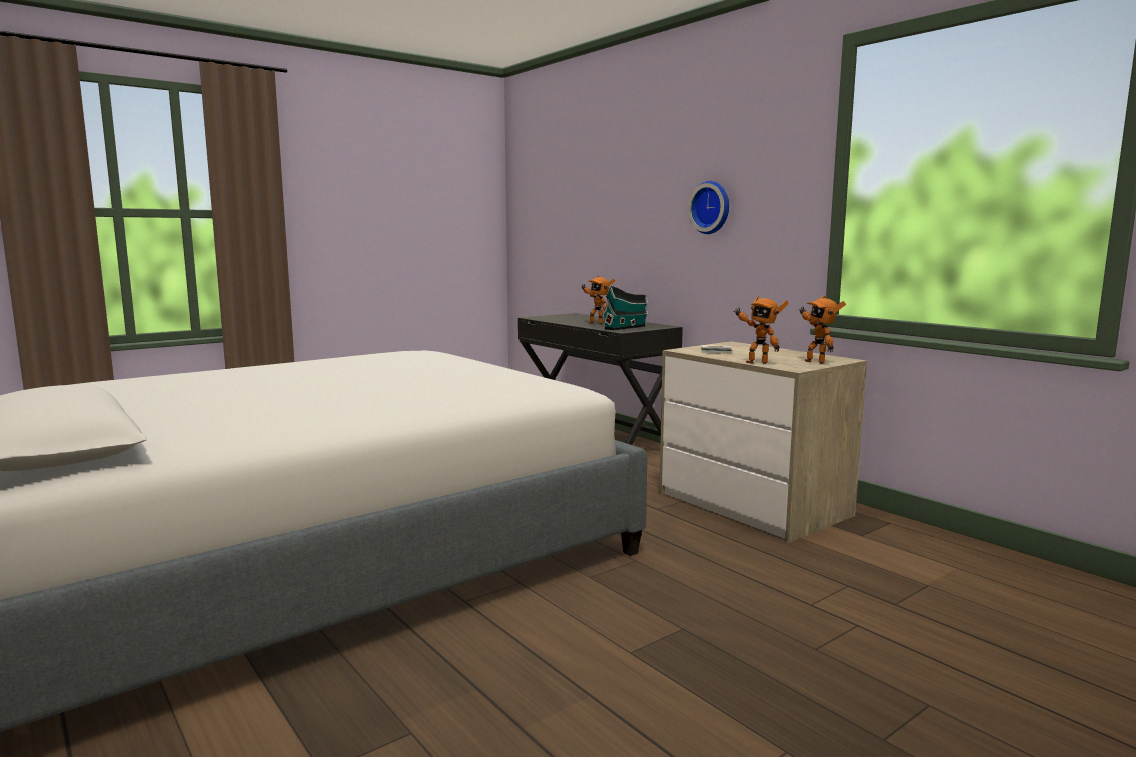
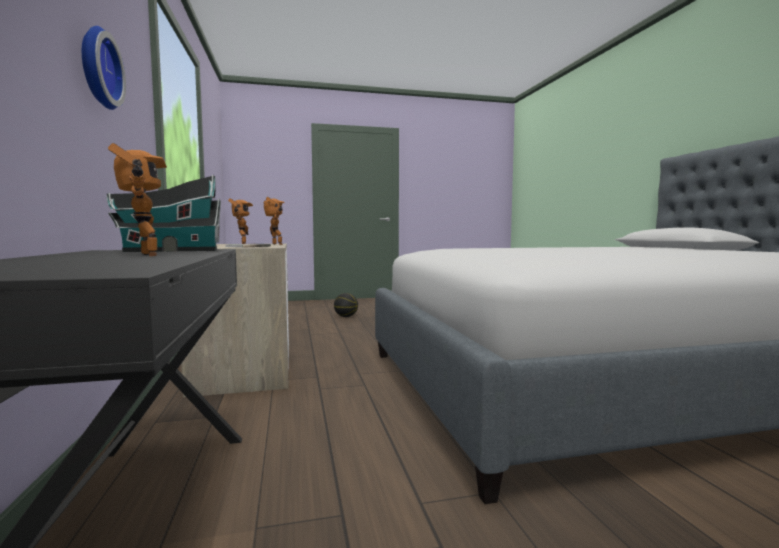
camera: 155 degrees left, 5 degrees down
none -> basketball [334,293,358,317]

